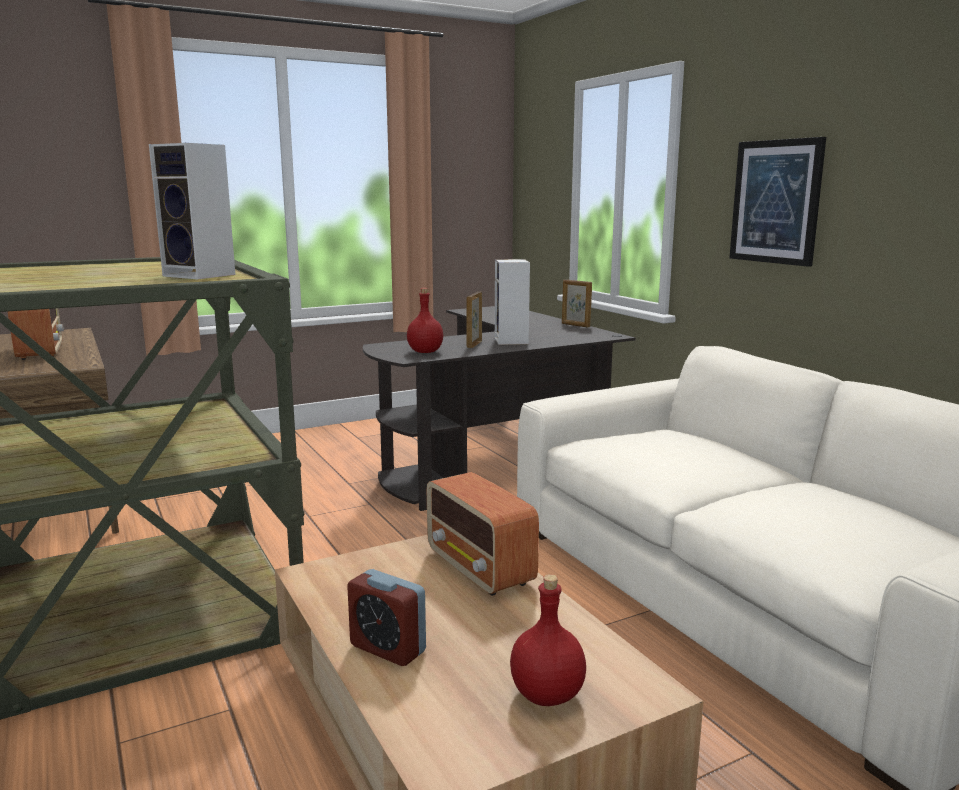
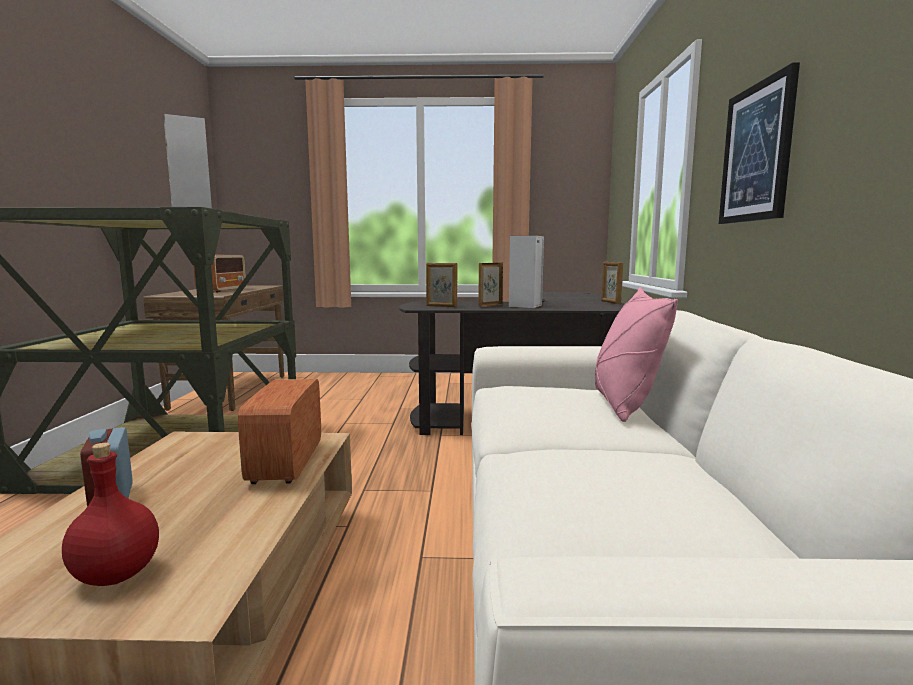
camera: 30 degrees right, 5 degrees down
red bottle [407,288,443,353] -> picture frame [426,263,457,307]
none -> pink pillow [595,287,678,422]

